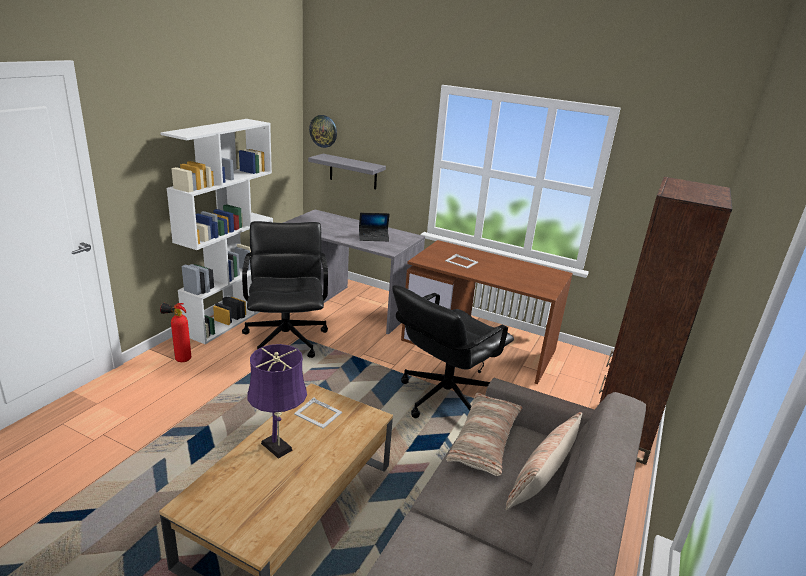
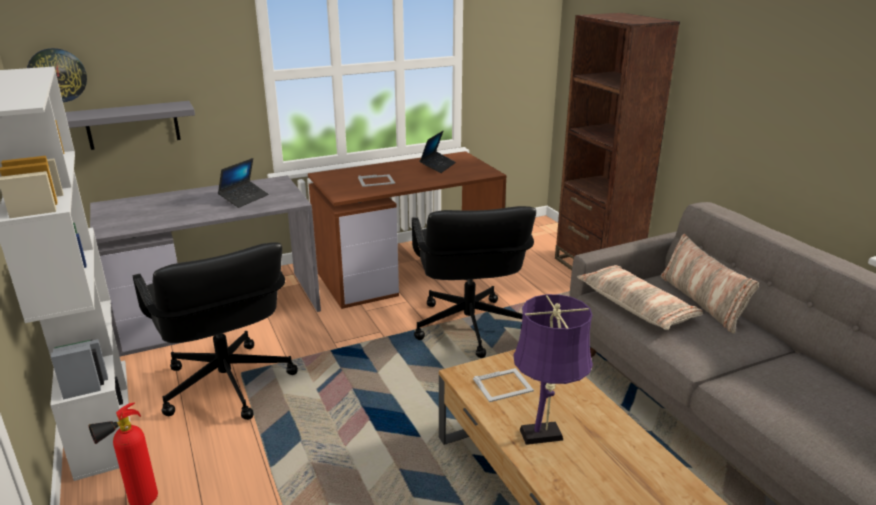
camera: 50 degrees left, 0 degrees up
black office chair [242,221,328,358] -> black office chair turned 150 degrees counterclockwise [133,242,298,420]
none -> laptop [420,131,456,173]

